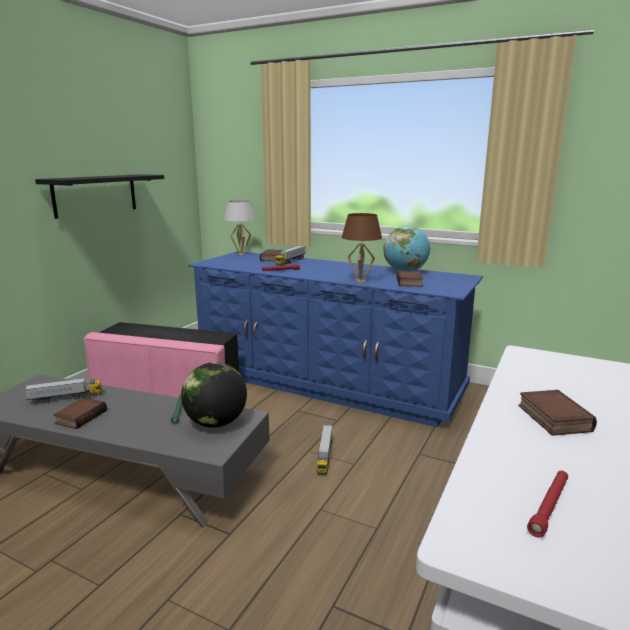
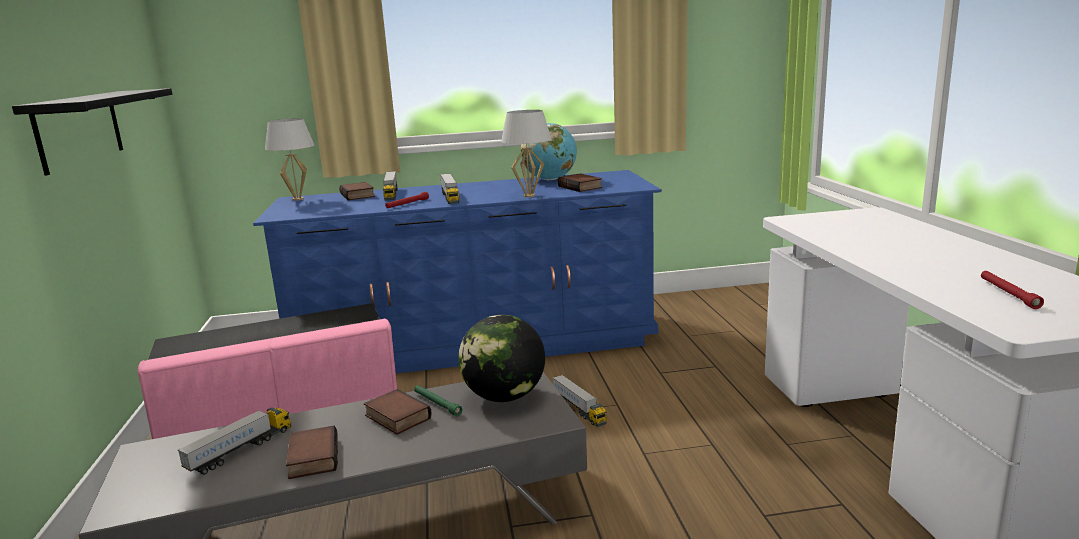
camera: 35 degrees left, 0 degrees up
brown table lamp [342,213,382,283] -> white table lamp [501,110,551,197]
book [518,390,597,436] -> book moved to [364,389,432,435]
none -> toy truck [440,173,459,204]

